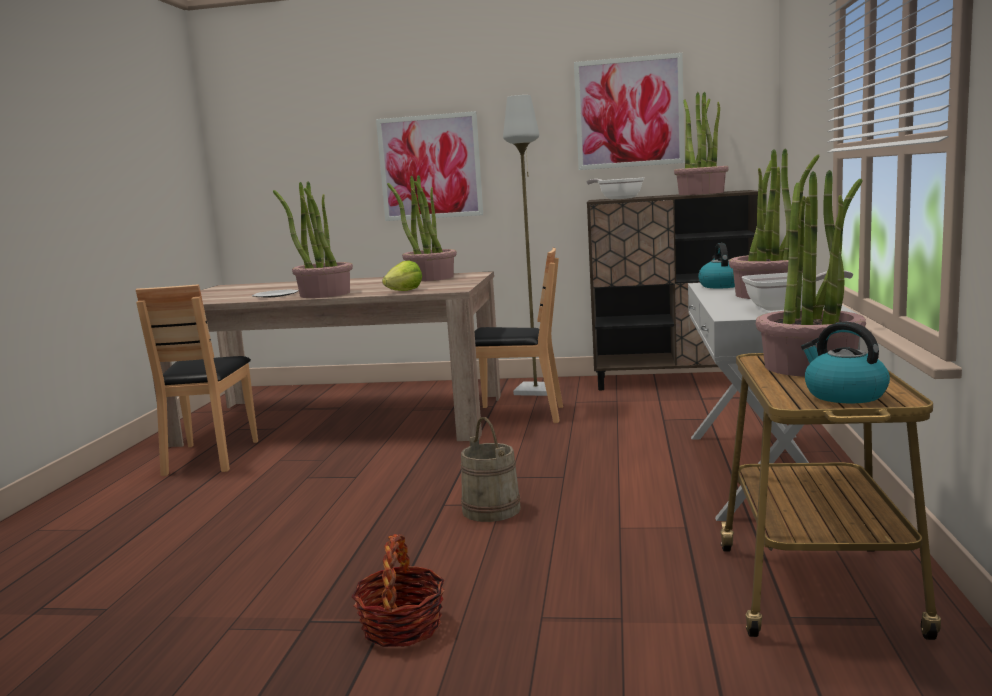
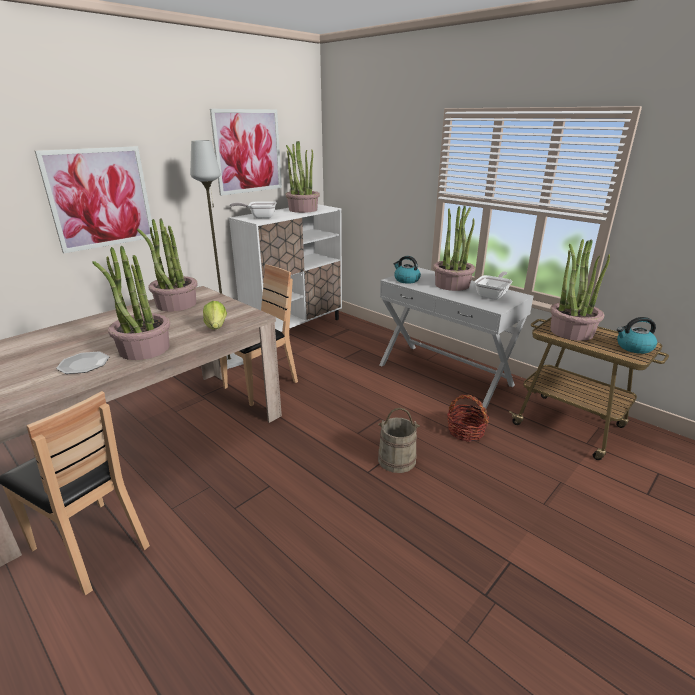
camera: 55 degrees left, 15 degrees up
basket [351,534,444,647] -> basket moved to [447,394,489,442]
brown cabinet [587,190,758,390] -> white cabinet [229,204,342,332]

